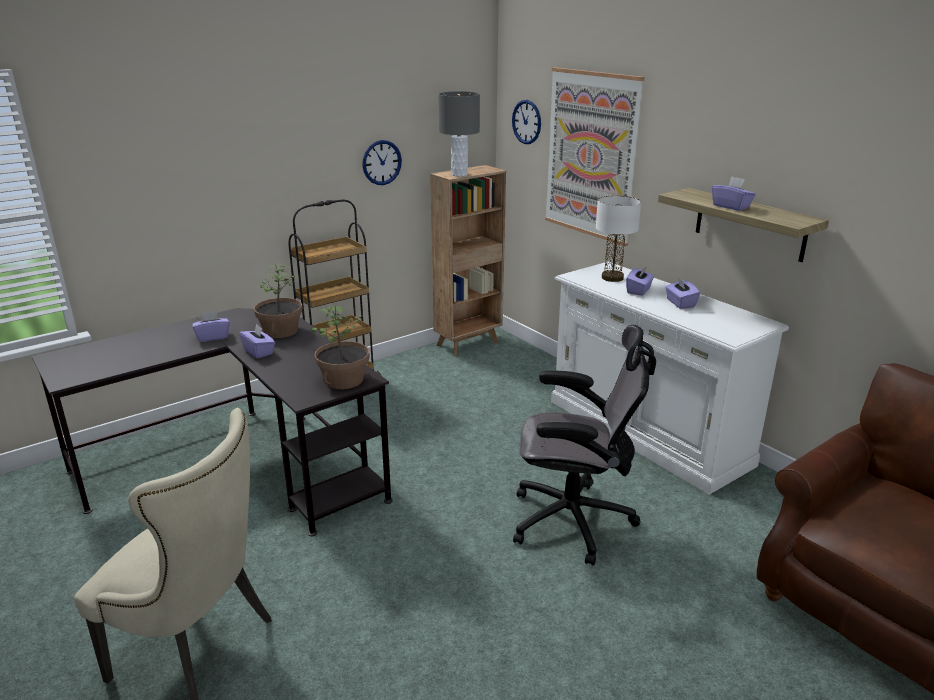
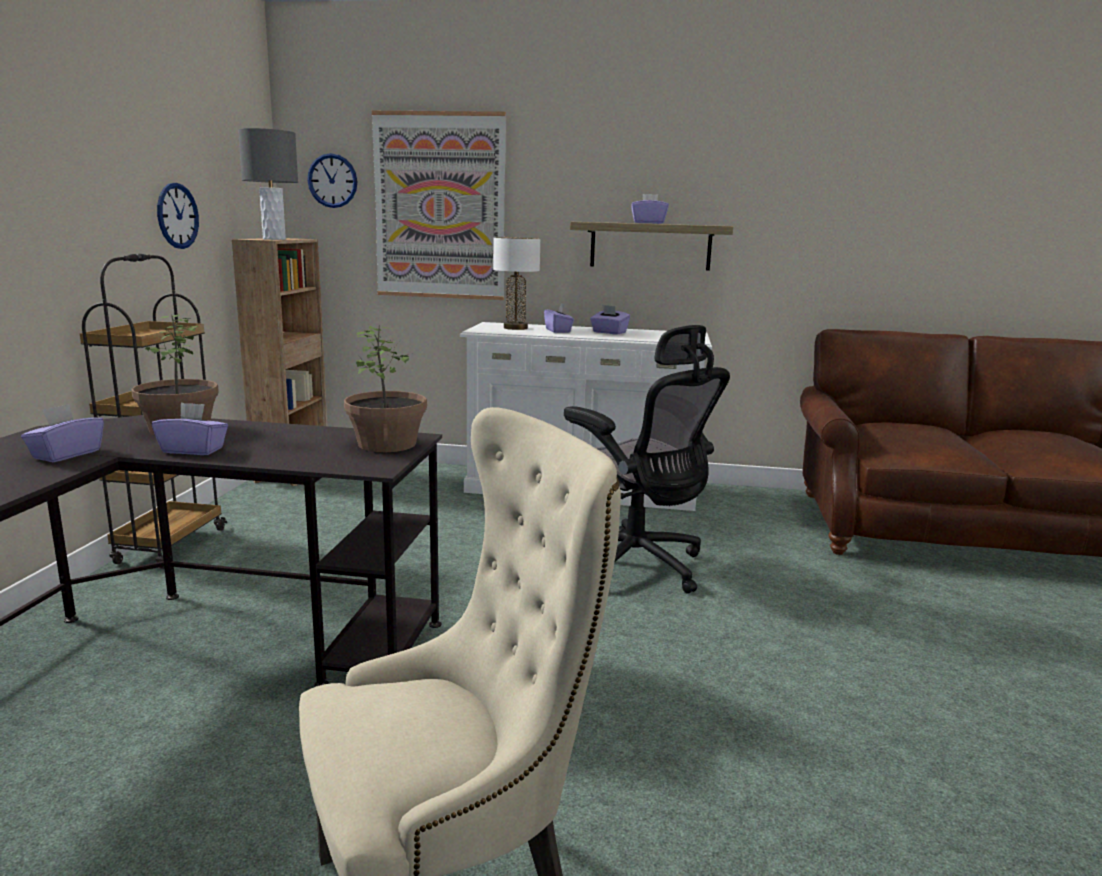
camera: 45 degrees left, 10 degrees down
office chair [513,325,656,566] -> office chair turned 90 degrees clockwise [564,325,730,594]

